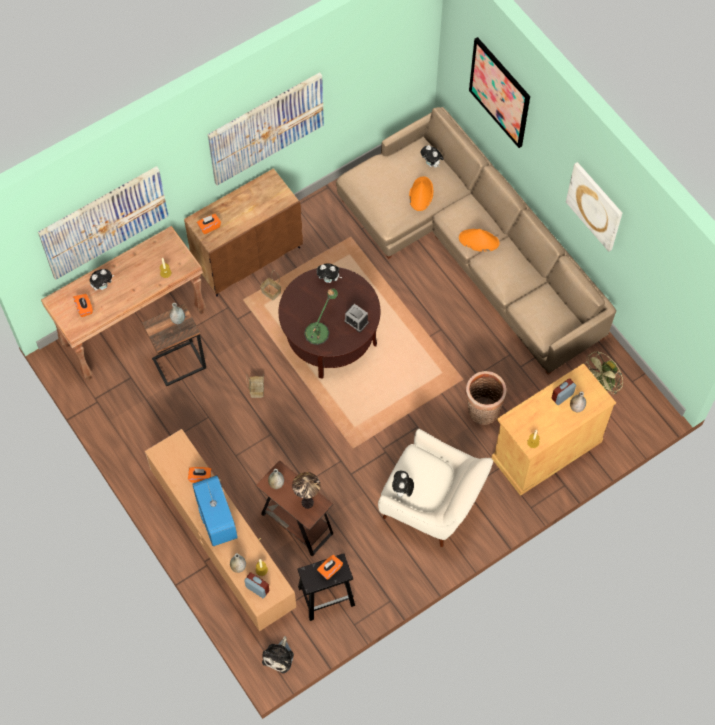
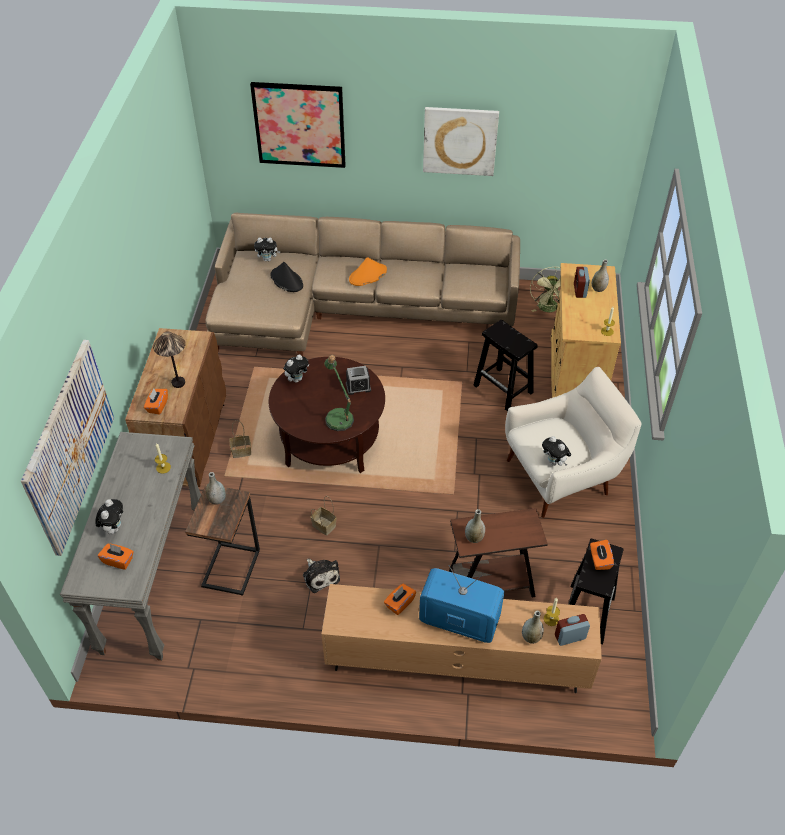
camera: 50 degrees left, 15 degrees down
brown console table [41,226,206,381] -> grey console table [60,432,201,661]
picture [208,72,324,186] -> none
plush toy [262,636,294,673] -> plush toy moved to [303,559,340,593]
table lamp [292,472,320,509] -> table lamp moved to [153,331,186,388]
orange hat [409,176,433,211] -> black hat [271,262,303,292]
basket [465,371,507,425] -> black stool [473,320,538,411]

